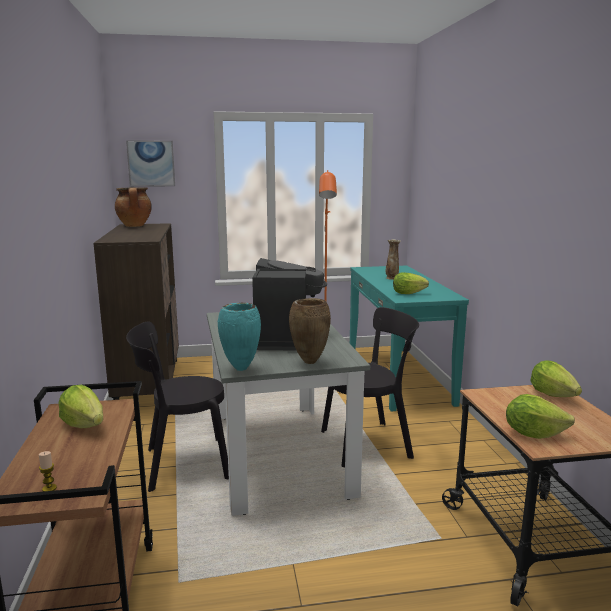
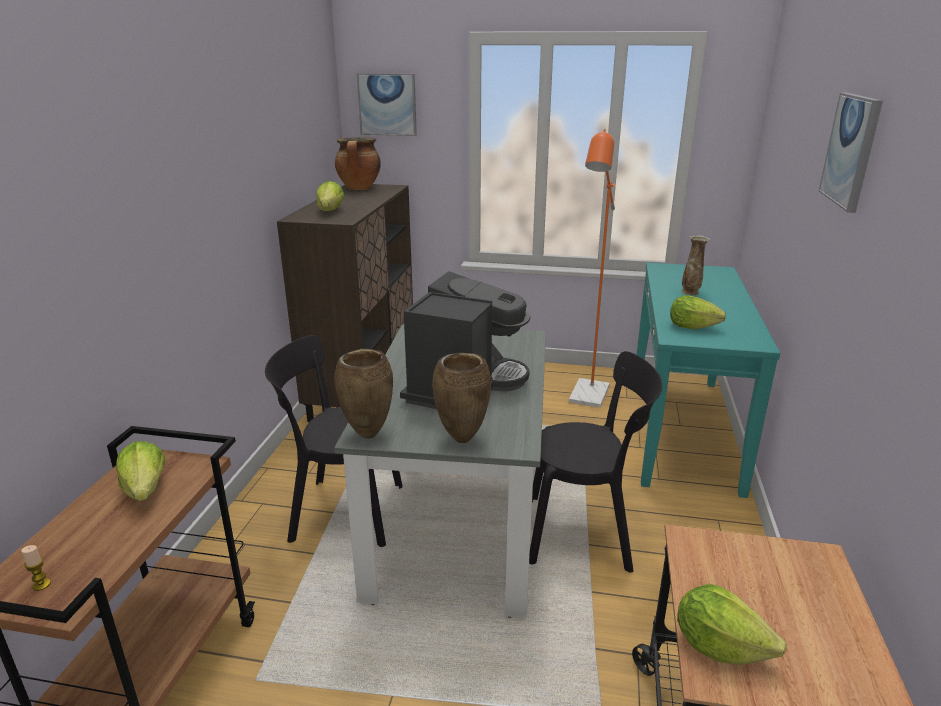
camera: 20 degrees right, 10 degrees up
turquoise vase [218,303,261,371] -> brown vase [334,349,393,439]
lettuce [530,361,582,397] -> lettuce moved to [316,181,345,211]
none -> picture [819,93,883,213]

